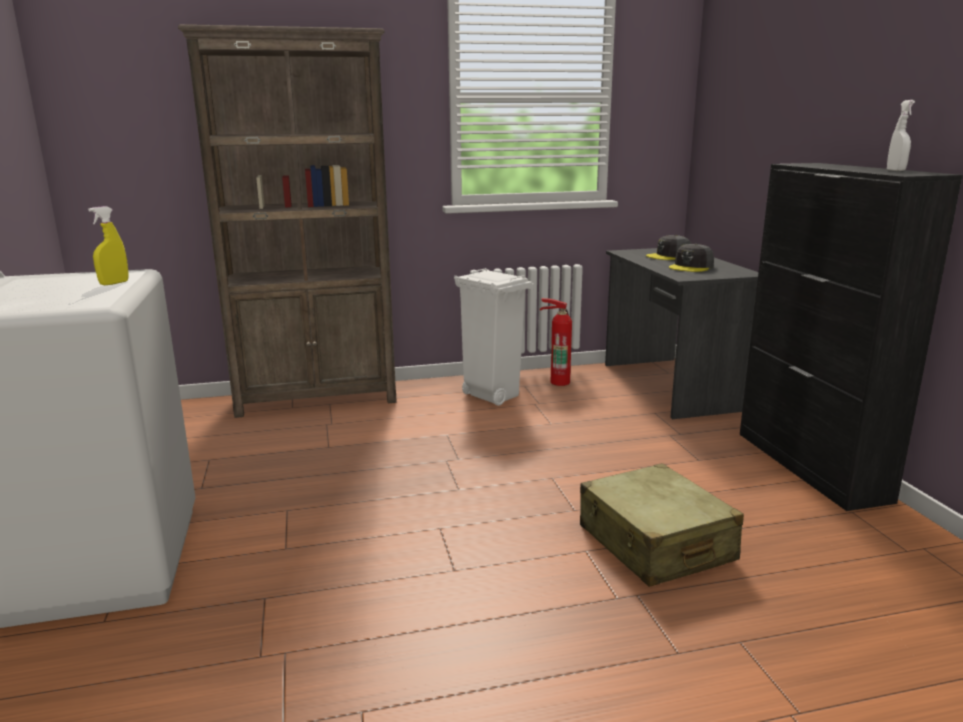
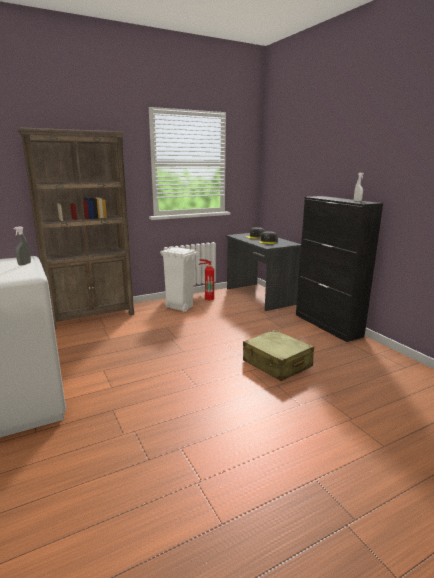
camera: 15 degrees left, 0 degrees up
yellow spray bottle [88,206,129,285] -> grey spray bottle [13,226,31,266]

